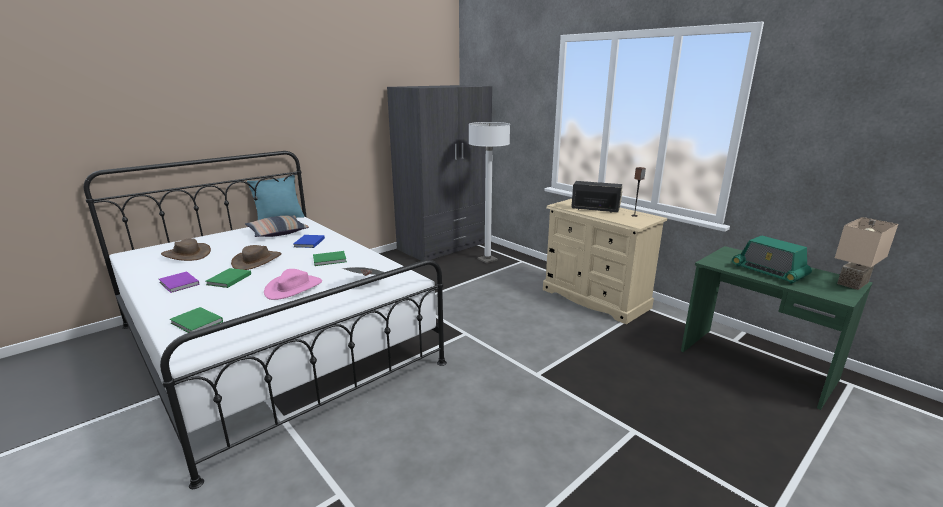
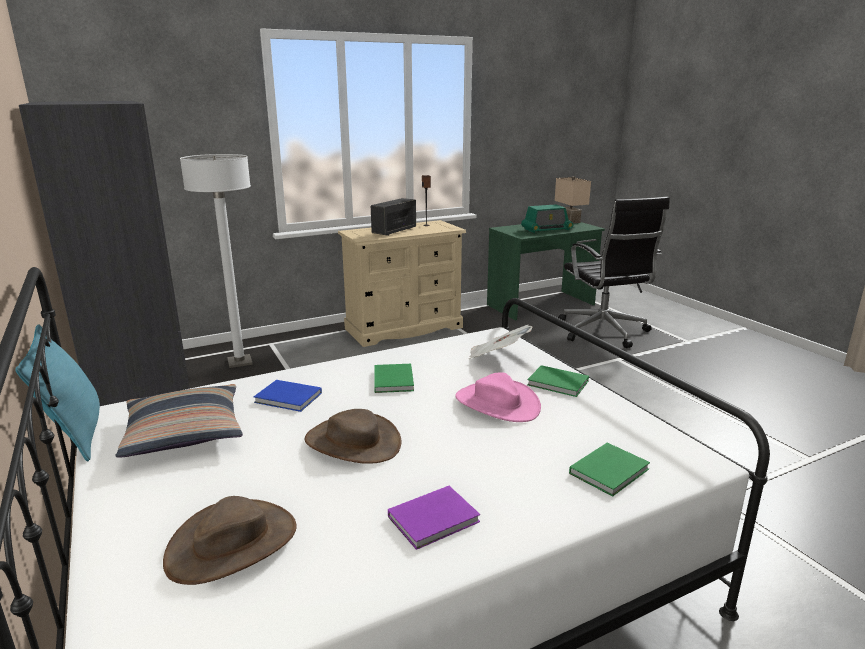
camera: 75 degrees left, 0 degrees up
green book [205,268,251,288] -> green book moved to [527,365,589,397]
none -> black office chair [558,197,670,348]

